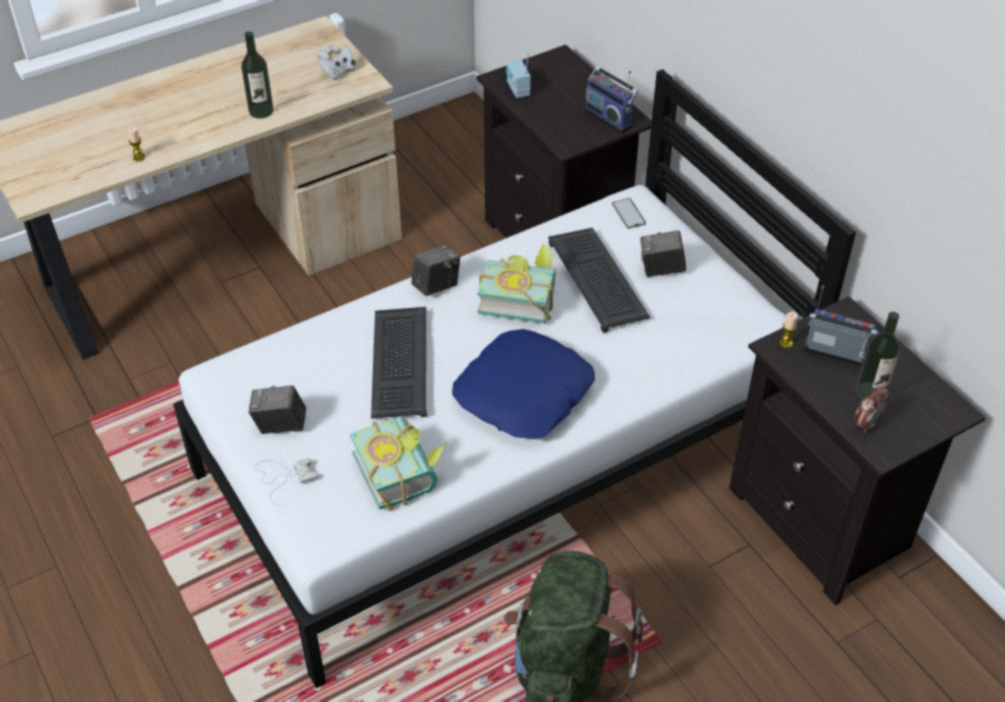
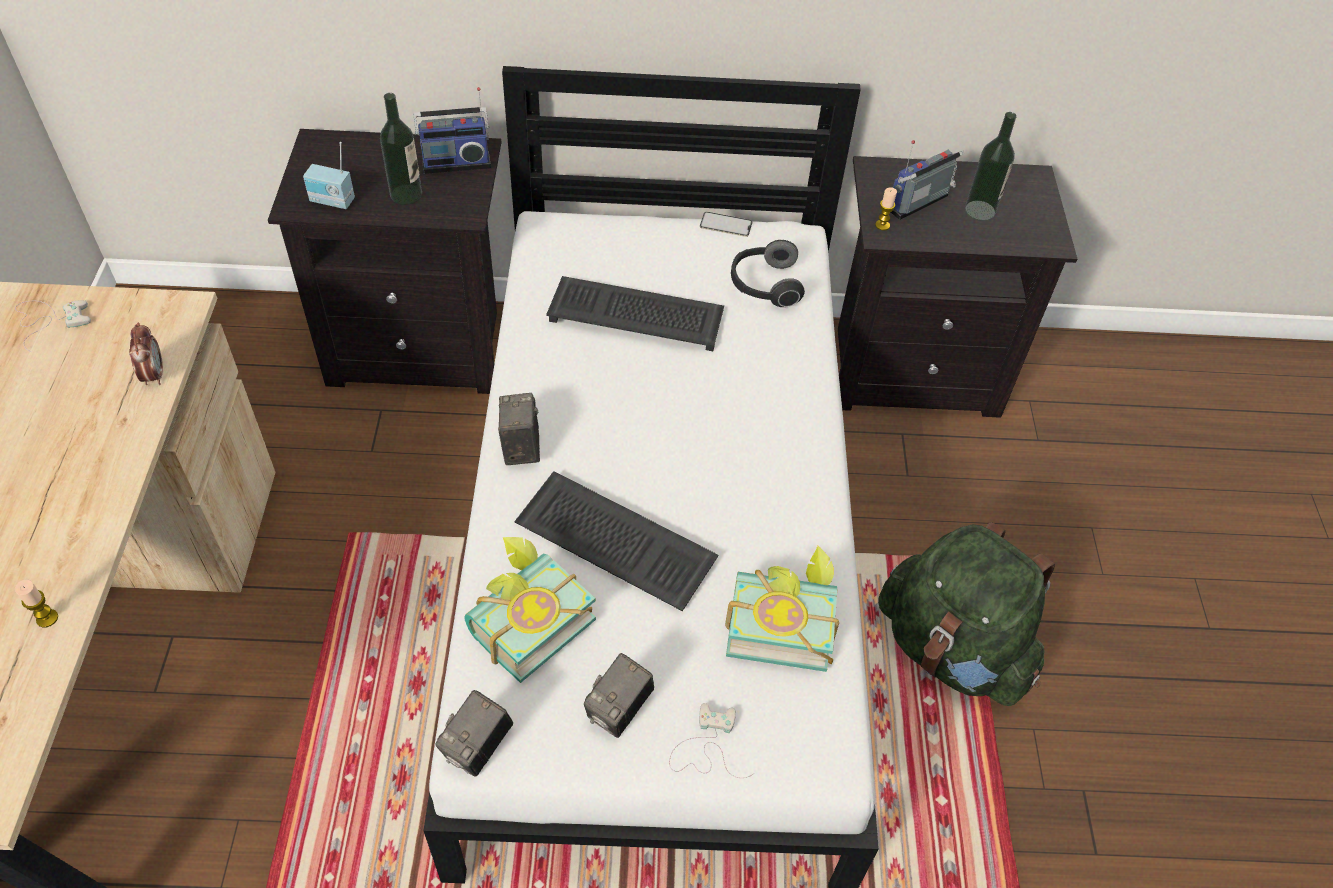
camera: 60 degrees left, 5 degrees up
bottle [241,31,274,118] -> bottle moved to [380,93,422,205]
white game controller [318,45,356,80] -> none
blue pillow [452,329,595,439] -> none
book [477,243,555,323] -> book moved to [464,537,596,683]
phone [612,198,646,229] -> phone moved to [700,212,752,237]
camera [640,230,686,277] -> camera moved to [435,690,513,777]
alarm clock [854,385,888,434] -> alarm clock moved to [129,323,163,385]
none -> headphones [731,240,805,307]

